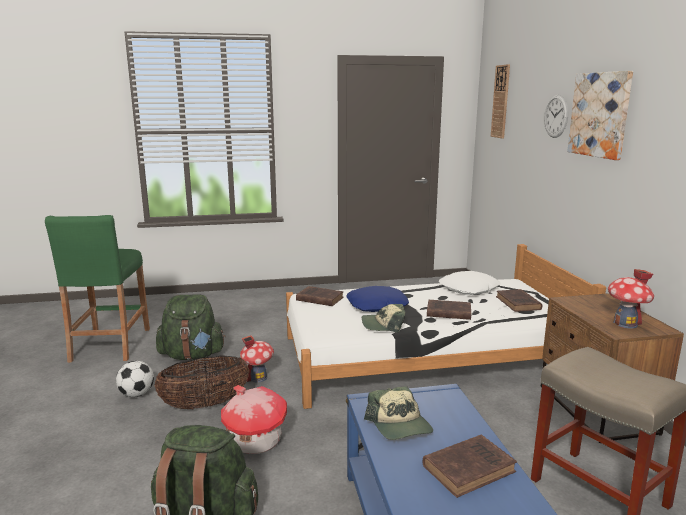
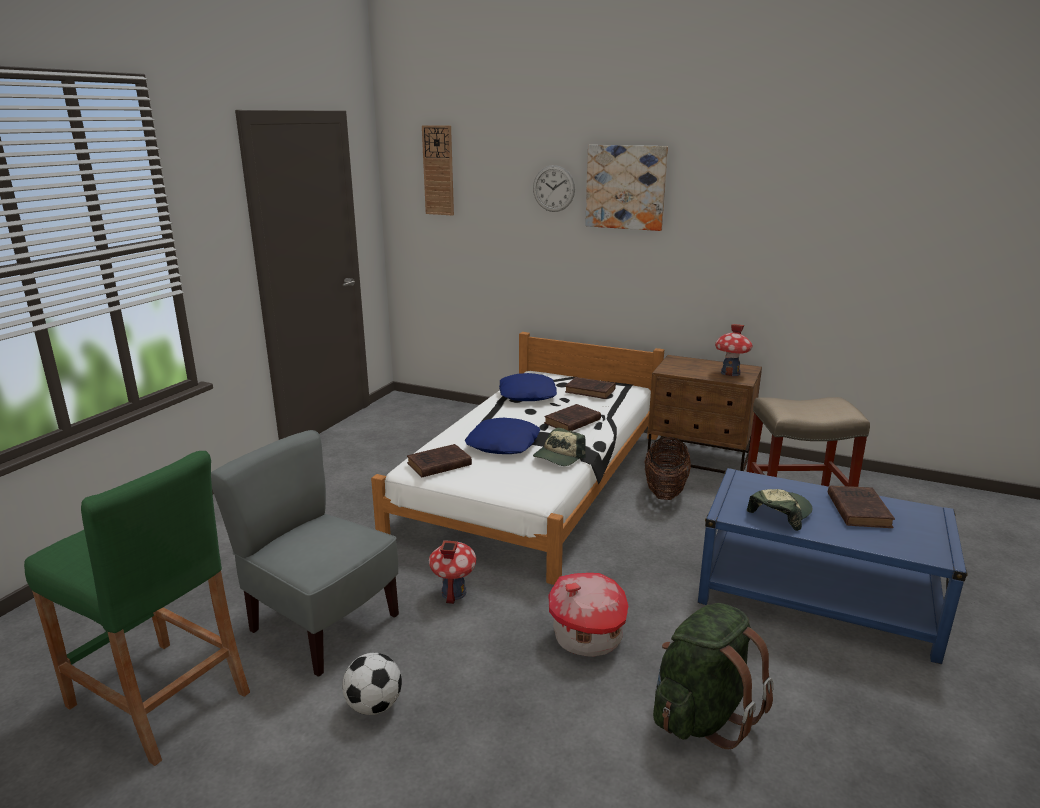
camera: 55 degrees left, 5 degrees up
basket [155,355,250,410] -> basket moved to [644,437,691,500]
green backpack [156,295,226,360] -> grey chair [211,430,399,677]
cap [364,386,433,440] -> cap turned 60 degrees counterclockwise [747,489,813,531]
white pillow [439,271,500,295] -> blue pillow [499,373,557,401]

